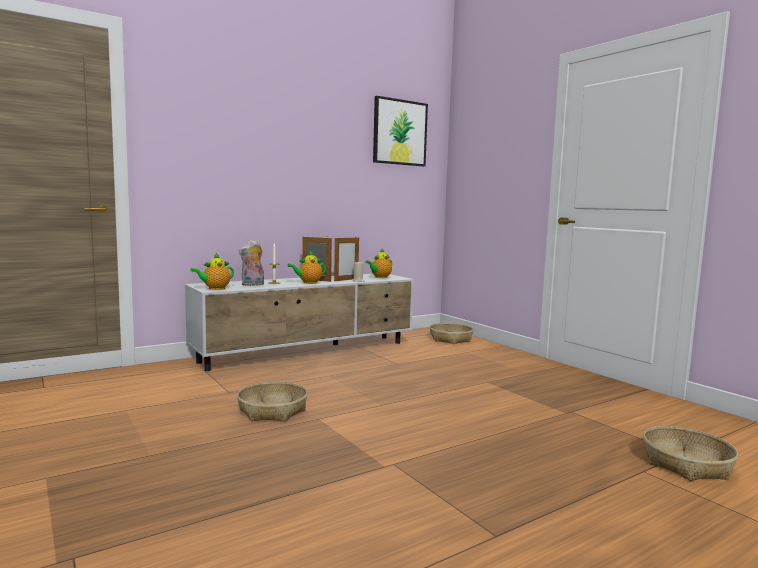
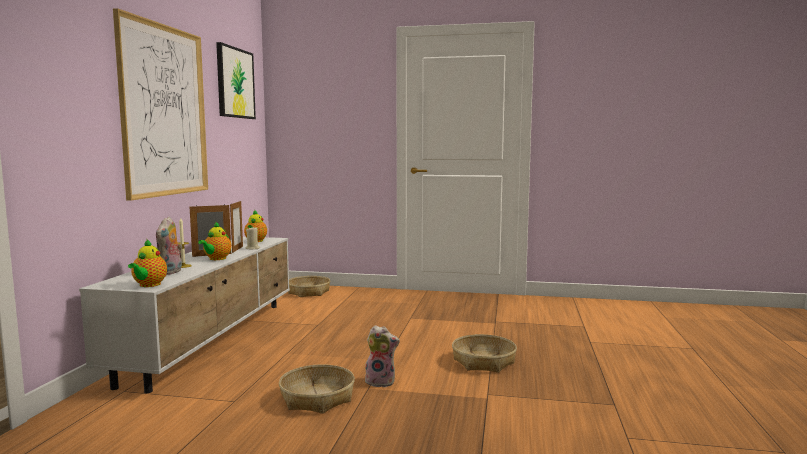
camera: 45 degrees left, 0 degrees up
basket [643,426,738,481] -> basket moved to [452,334,517,373]
none -> picture [113,8,208,201]
none -> plush toy [365,325,400,387]

